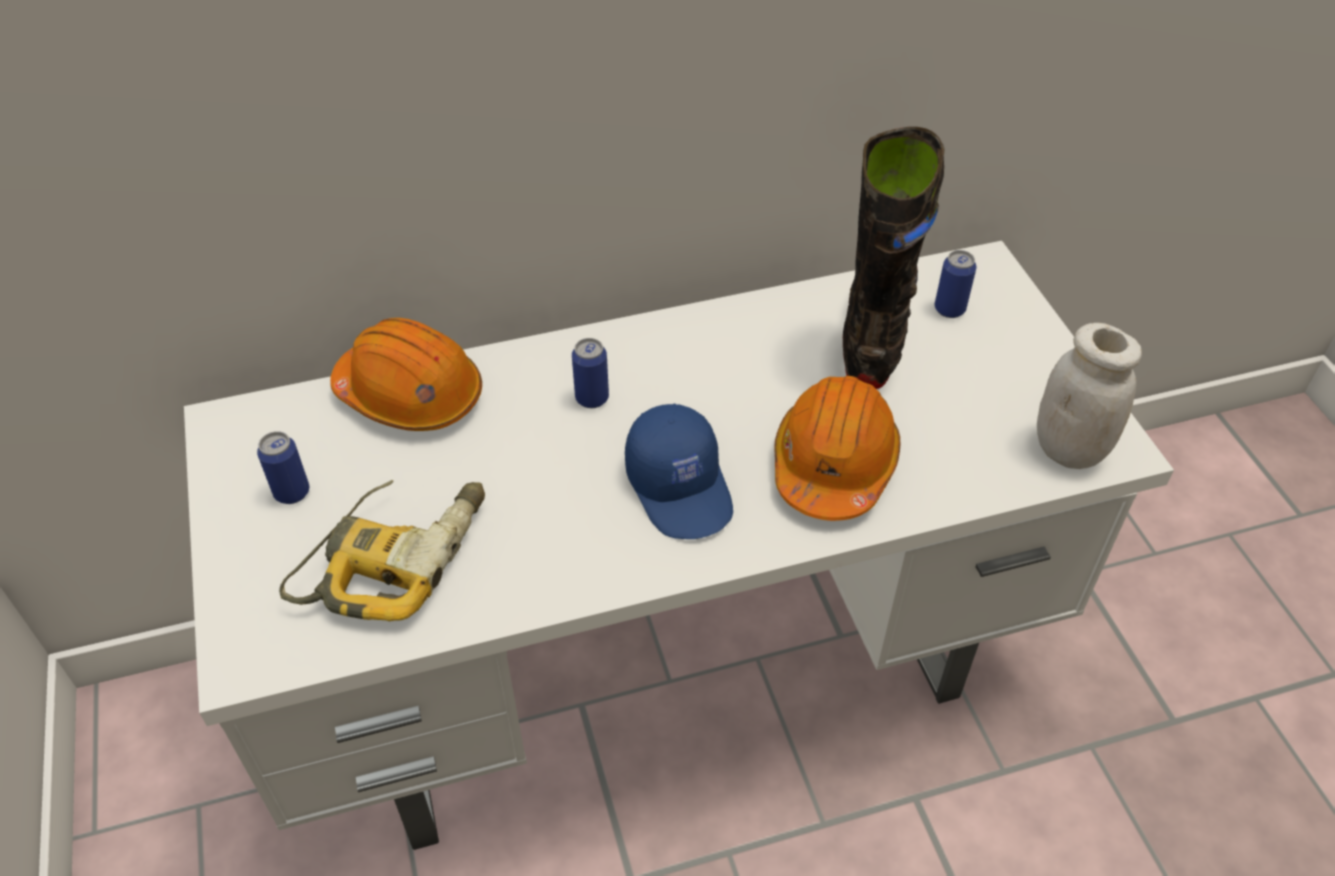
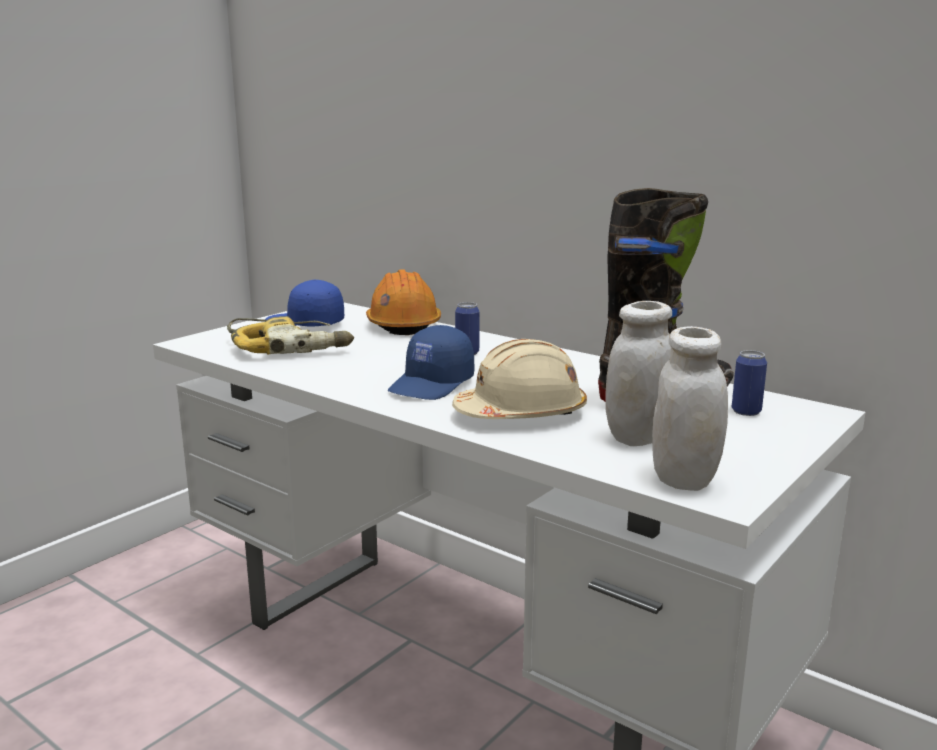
camera: 55 degrees right, 30 degrees down
can [257,431,309,504] -> blue cap [265,279,344,327]
orange hard hat [774,376,900,521] -> beige hard hat [452,339,587,419]
none -> white jar [606,301,672,446]

